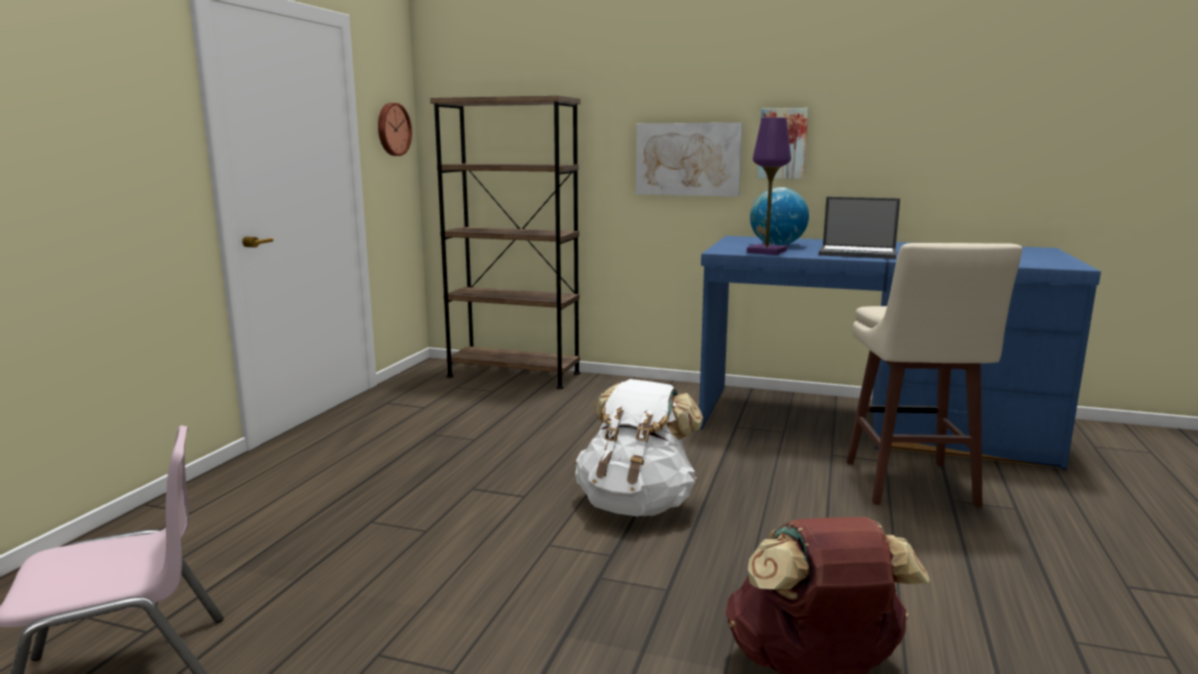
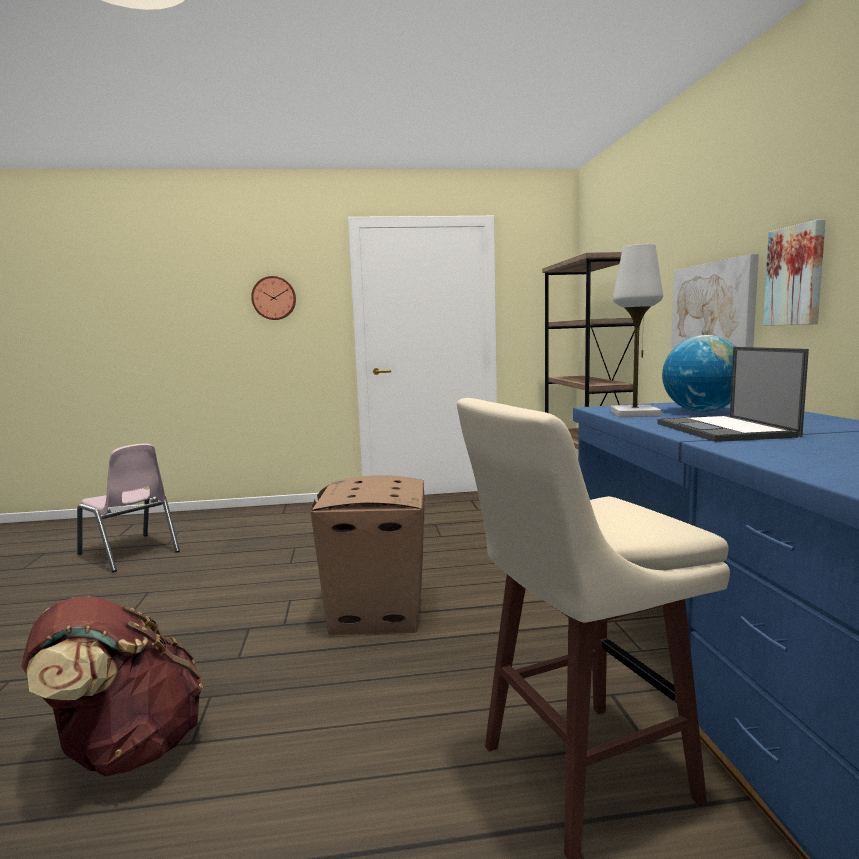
camera: 65 degrees right, 5 degrees down
wall clock [378,103,412,156] -> wall clock moved to [251,276,296,320]
white backpack [575,379,703,516] -> cardboard box [311,475,424,635]
purple table lamp [747,118,791,255] -> white table lamp [611,244,663,417]

